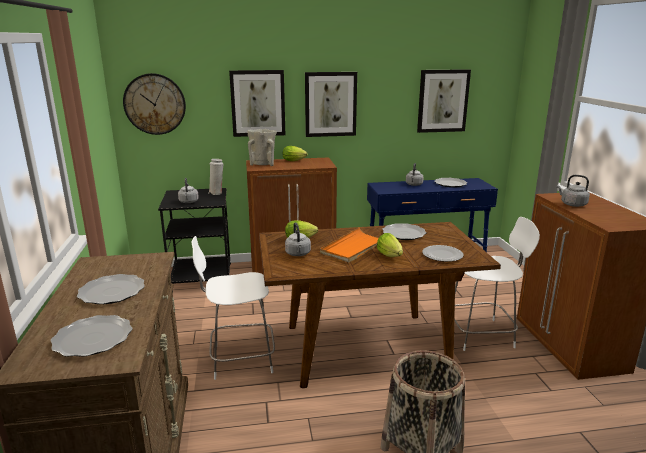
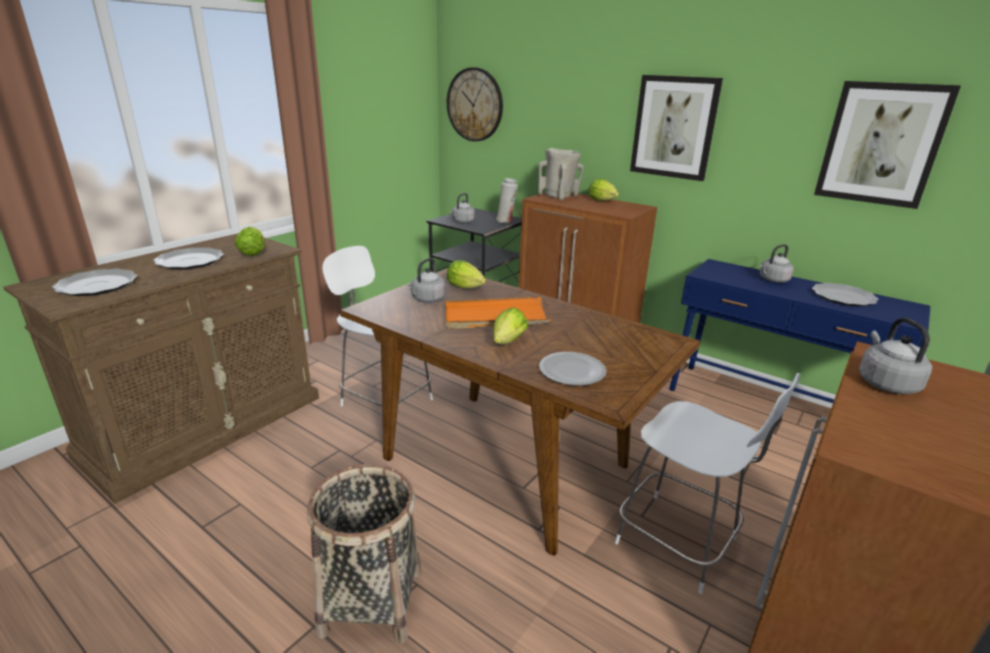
camera: 45 degrees right, 5 degrees up
picture [229,70,285,137] -> none
plate [382,223,426,240] -> none
none -> lettuce [235,227,265,256]

